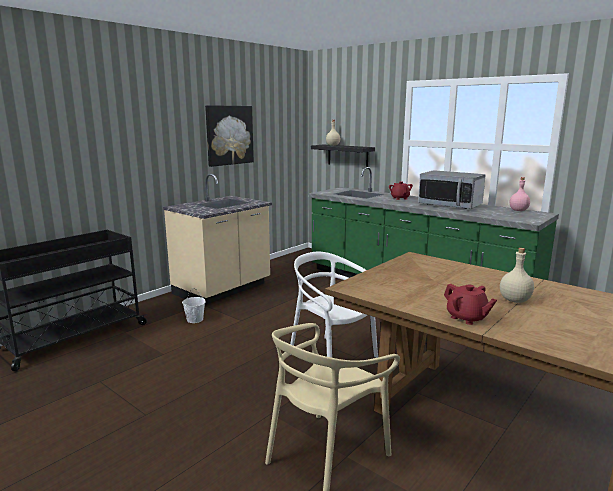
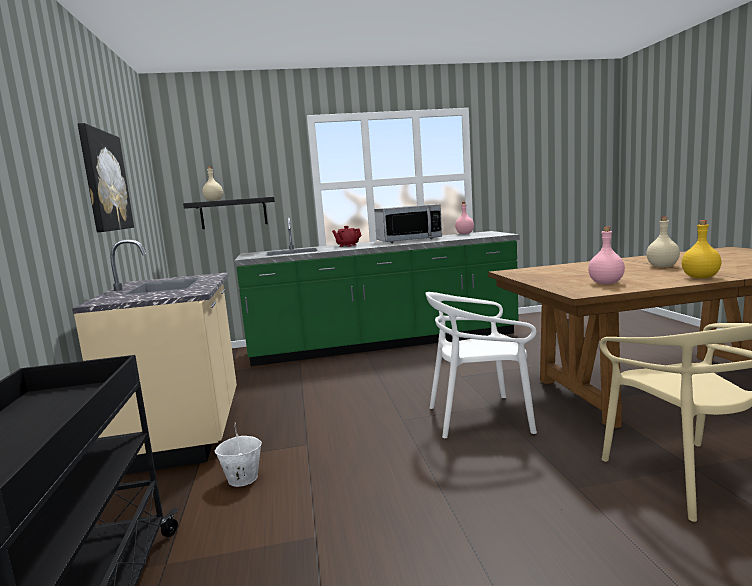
camera: 50 degrees left, 5 degrees down
red teapot [444,284,497,325] -> yellow bottle [682,220,721,278]
none -> pink bottle [588,227,625,284]

